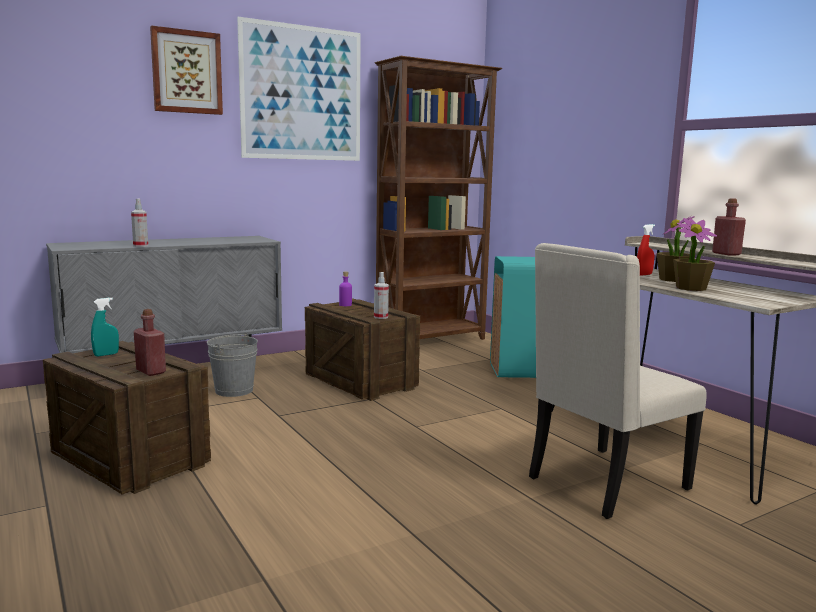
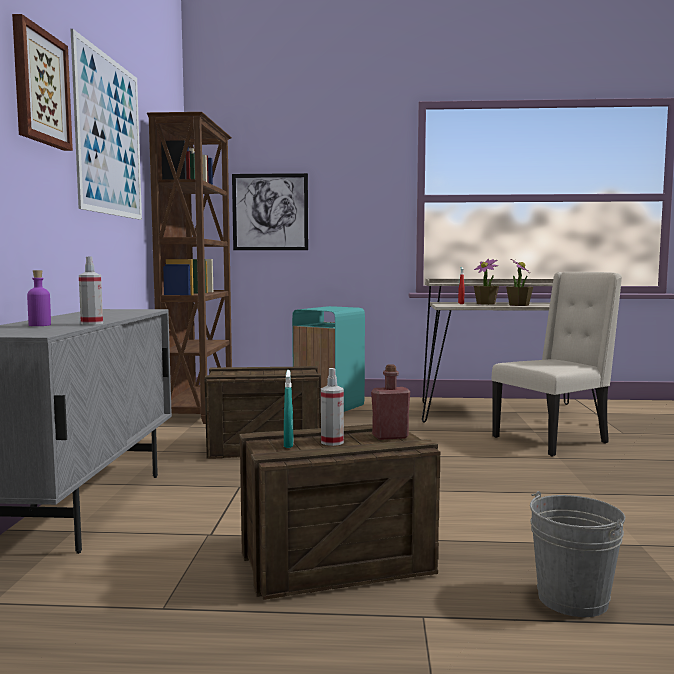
camera: 55 degrees left, 5 degrees down
grey bucket [207,333,258,397] -> grey bucket moved to [530,491,625,617]
purple bottle [339,271,352,306] -> purple bottle moved to [27,270,51,326]
spray bottle [374,272,389,319] -> spray bottle moved to [321,368,344,446]
beige chair [529,243,707,519] -> beige chair turned 120 degrees counterclockwise [491,272,622,456]
red bottle [712,198,746,256] -> none
none -> picture [232,173,308,250]

